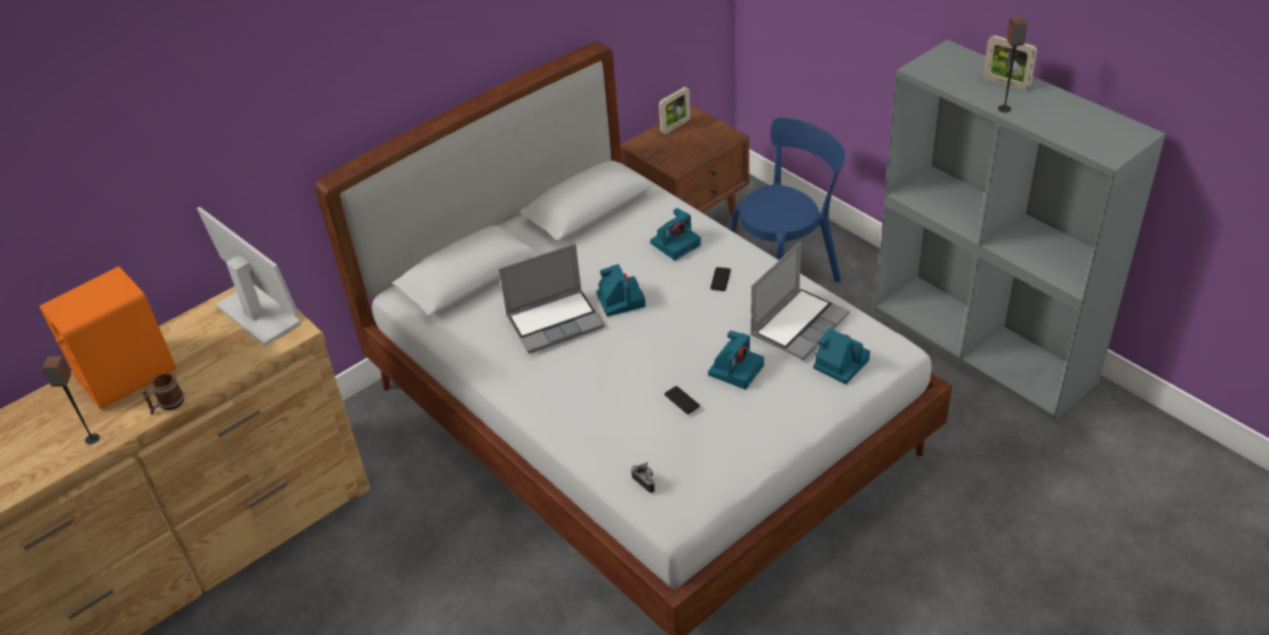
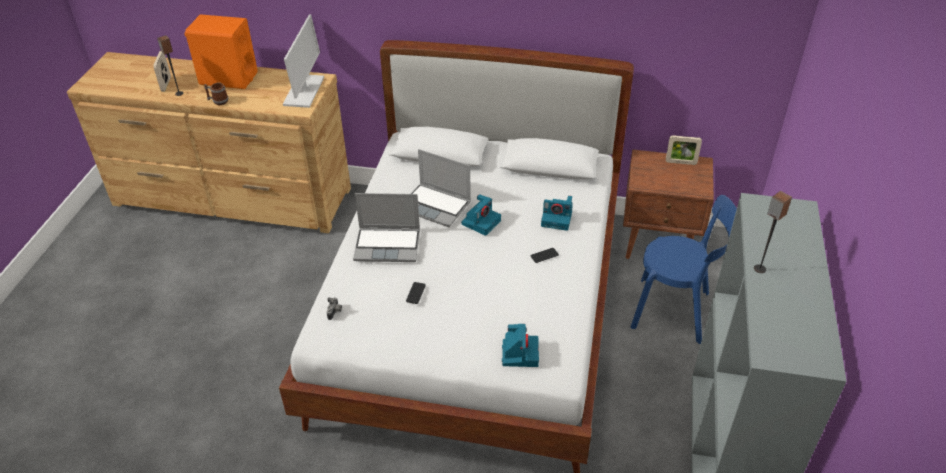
camera: 50 degrees right, 0 degrees up
camera [708,330,764,390] -> none
laptop [751,241,850,360] -> laptop moved to [353,193,420,262]
picture frame [983,35,1037,90] -> picture frame moved to [153,51,171,92]

